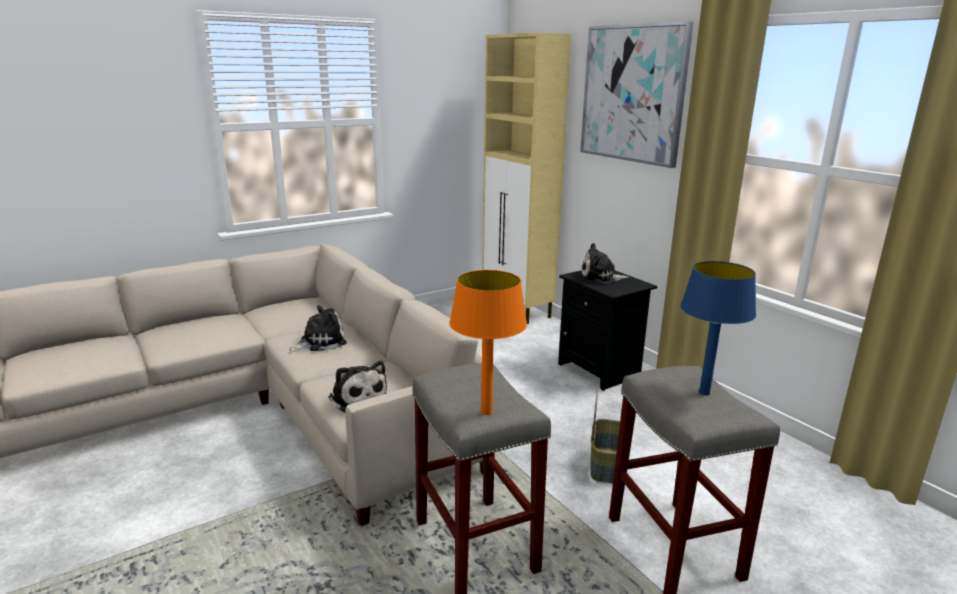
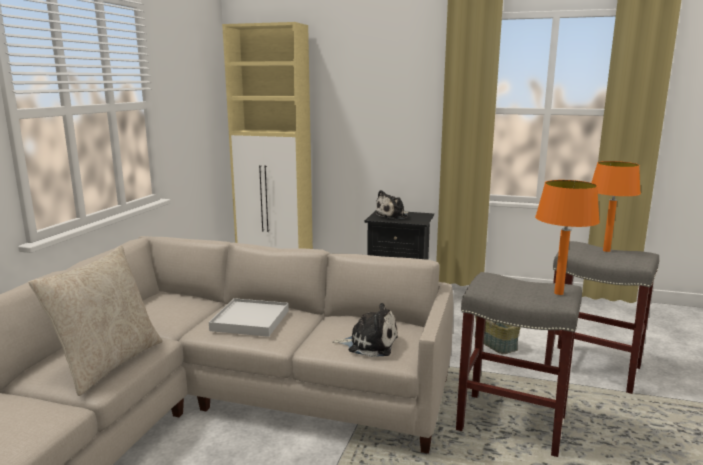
camera: 40 degrees left, 5 degrees down
plush toy [289,305,347,351] -> white tray [209,298,289,337]
picture [580,21,693,168] -> none
blue table lamp [680,261,756,396] -> orange table lamp [591,161,641,252]
none -> beige pillow [28,245,162,396]

